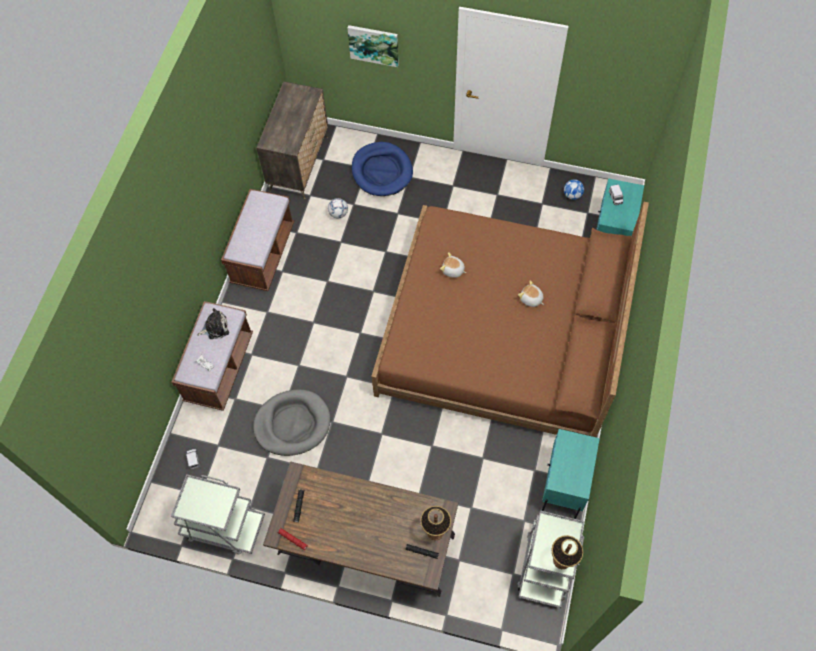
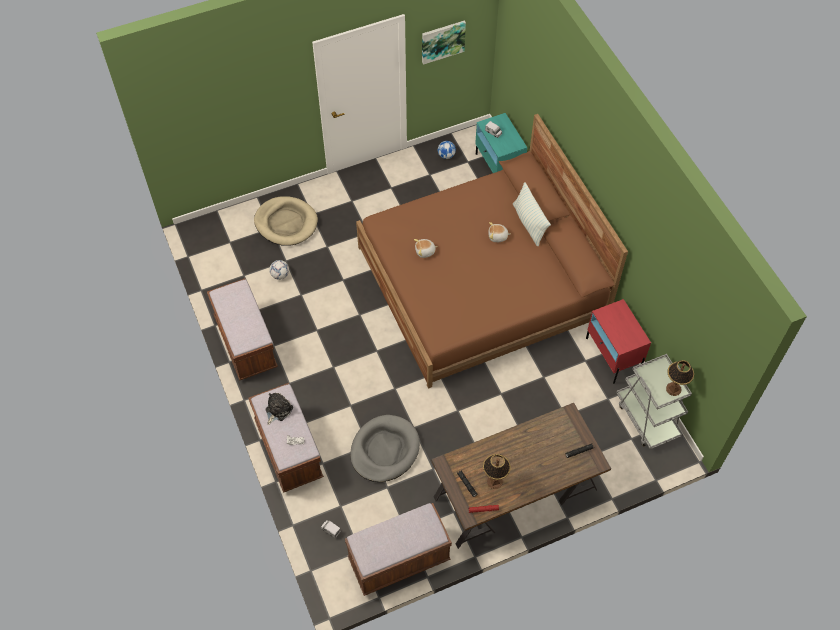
camera: 40 degrees left, 5 degrees down
grey cart [171,474,265,554] -> brown bench [345,503,452,596]
dresser [256,82,328,199] -> none
picture [348,25,399,67] -> picture moved to [422,21,466,65]
blue dog bed [352,142,413,196] -> beige dog bed [254,196,318,246]
table lamp [420,506,451,540] -> table lamp moved to [483,454,511,489]
turquoise nightstand [542,429,600,519] -> red nightstand [586,299,651,384]
none -> pillow [513,182,551,246]

